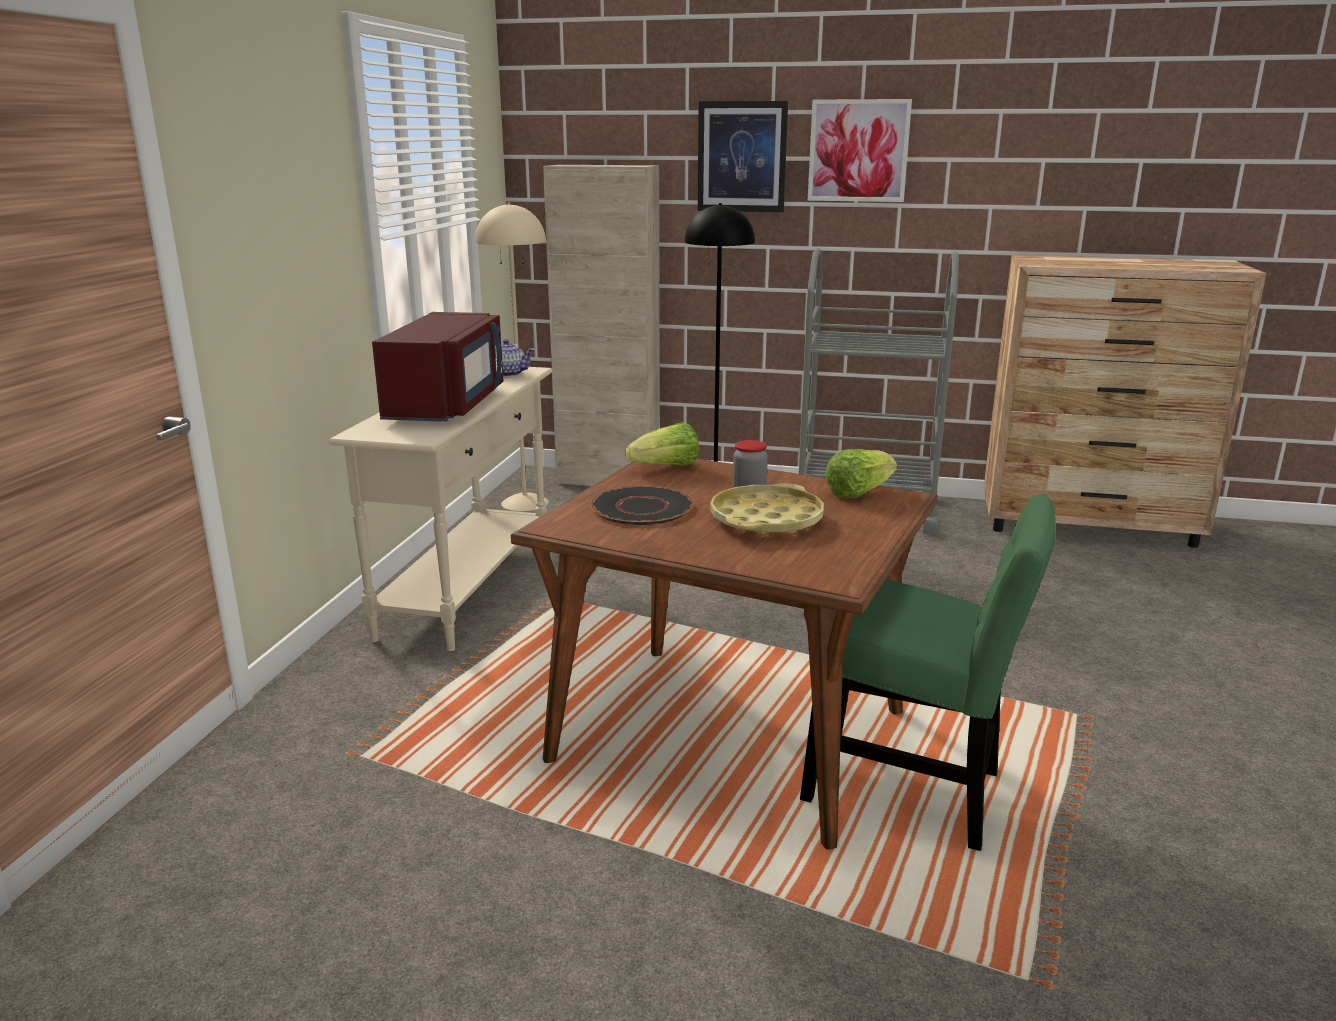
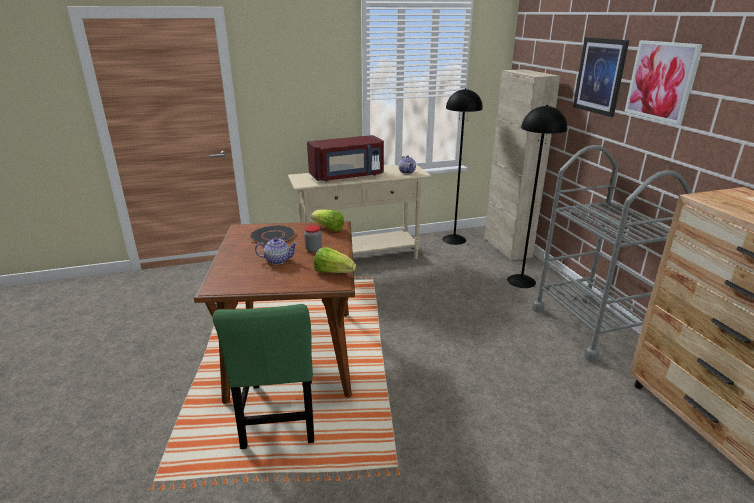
camera: 60 degrees right, 5 degrees up
beige floor lamp [475,203,549,511] -> black floor lamp [442,88,483,245]
yellow tray [710,483,824,534] -> teapot [255,238,298,265]

